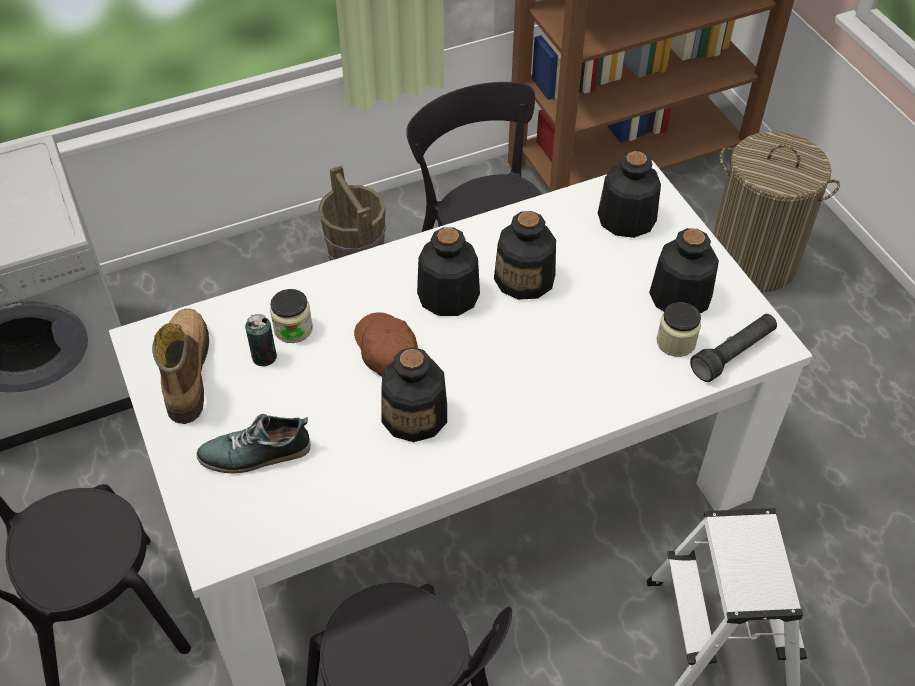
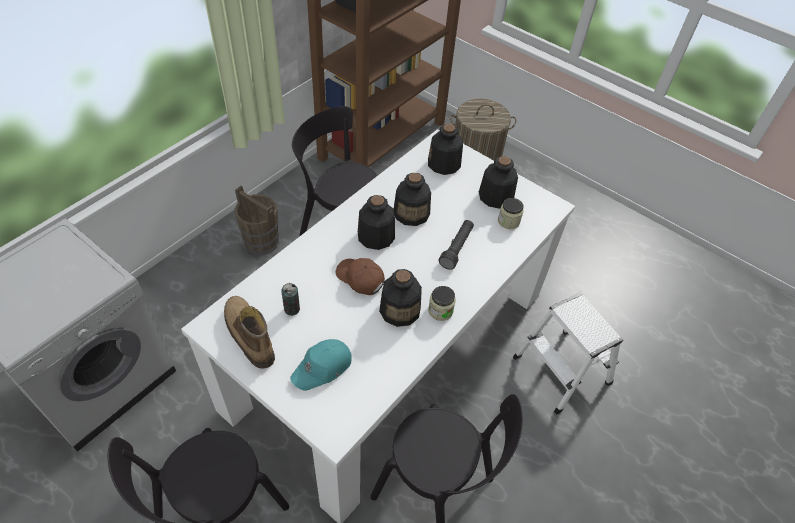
camera: 30 degrees left, 0 degrees up
shoe [197,414,310,473] -> turquoise cap [290,339,352,391]
jar [270,289,313,343] -> jar moved to [428,286,456,321]
black flashlight [690,314,777,382] -> black flashlight moved to [438,220,474,270]

